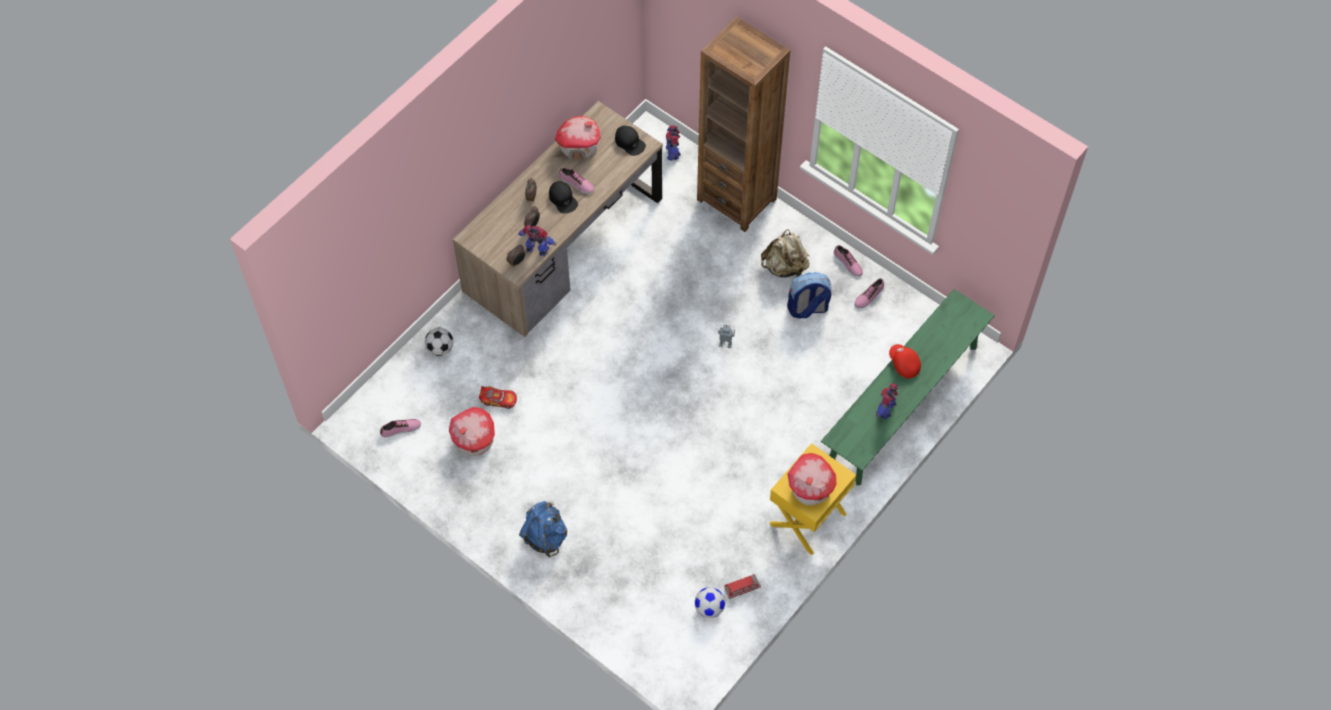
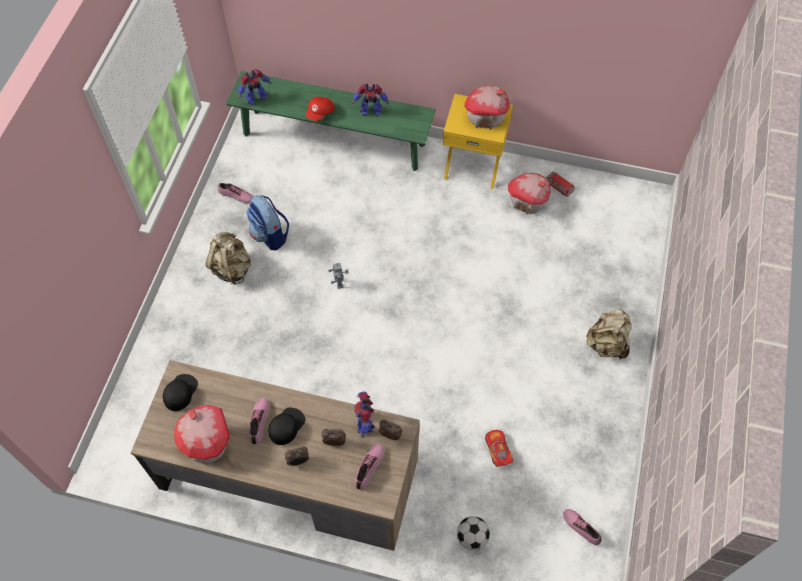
camera: 115 degrees left, 0 degrees up
toy house [449,407,495,456] -> toy house moved to [508,173,550,214]
blue backpack [519,501,567,557] -> beige backpack [586,309,632,359]
toy robot [666,125,681,161] -> toy robot moved to [238,69,272,106]
football [695,587,725,618] -> none
brown bookcase [697,17,790,232] -> none
shoe [834,245,863,277] -> shoe moved to [354,444,384,490]

